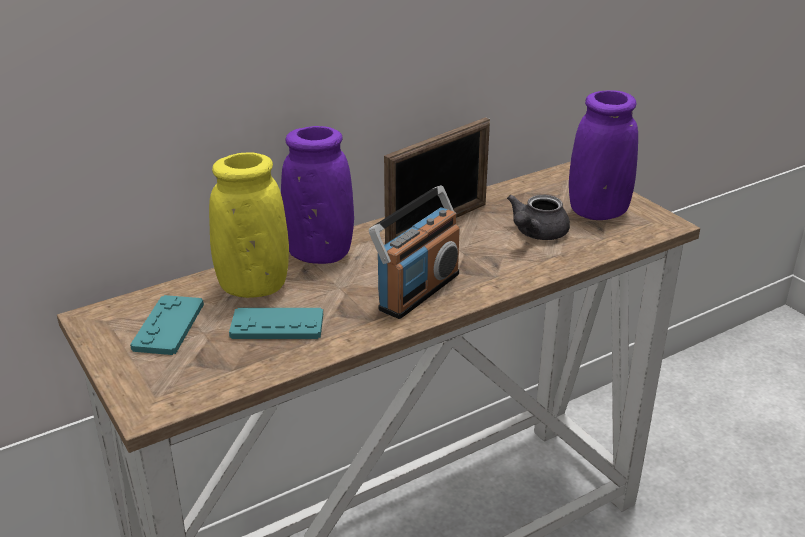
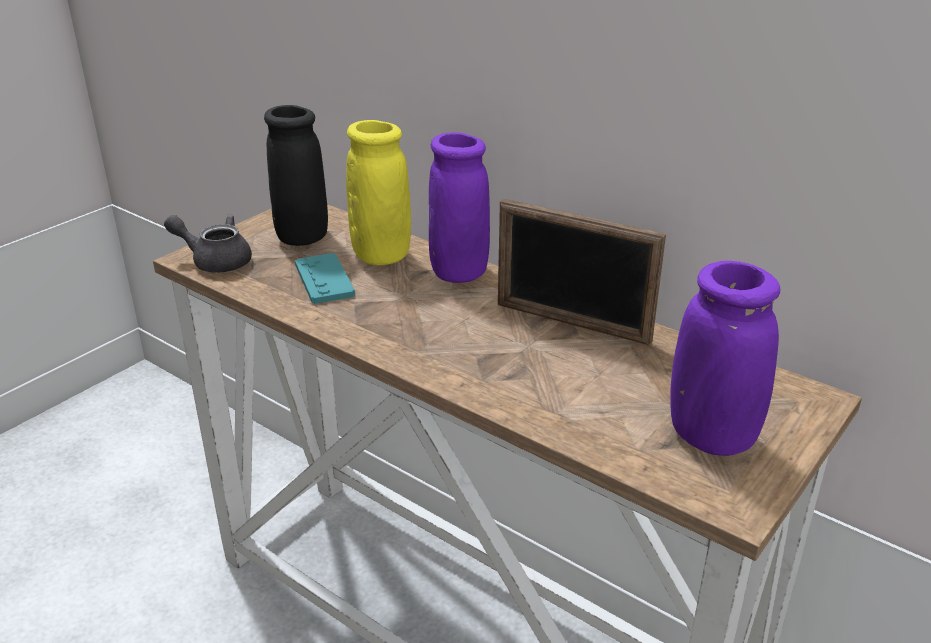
camera: 70 degrees right, 0 degrees up
turquoise game controller [130,295,204,355] -> black vase [264,105,328,246]
radio [369,185,460,319] -> none
grey teapot [507,195,570,240] -> grey teapot moved to [164,215,252,273]

